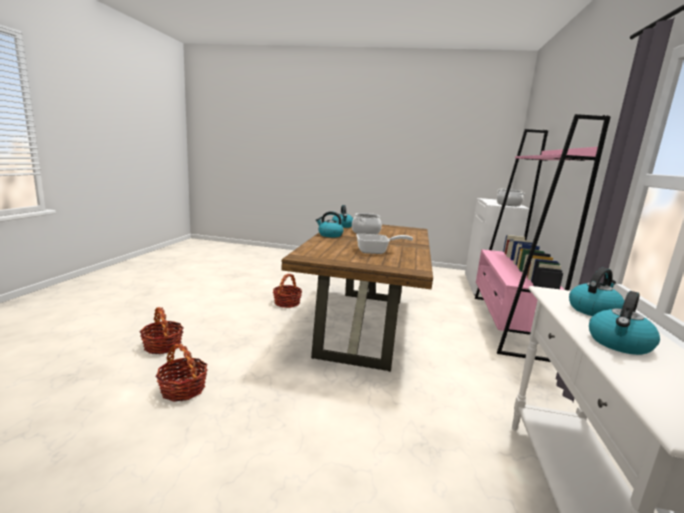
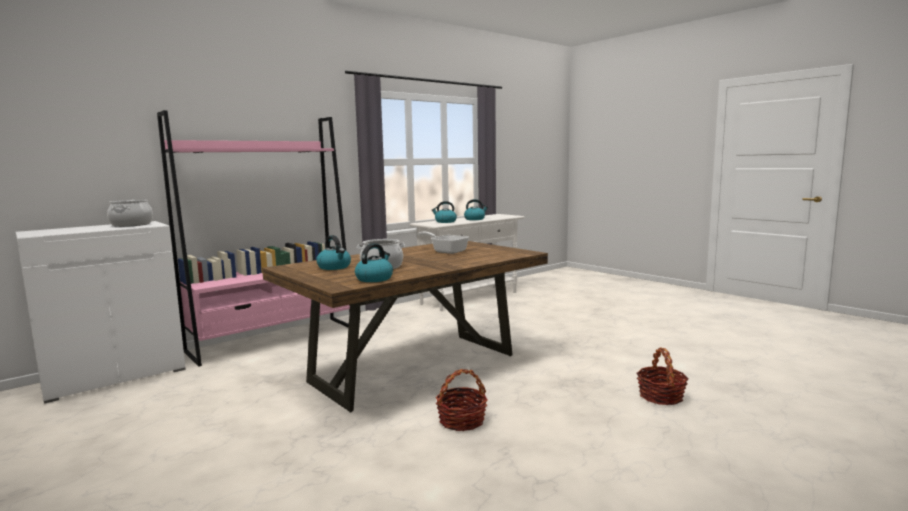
camera: 140 degrees left, 5 degrees down
basket [156,343,207,402] -> none
kettle [316,211,344,237] -> kettle moved to [316,235,351,270]

